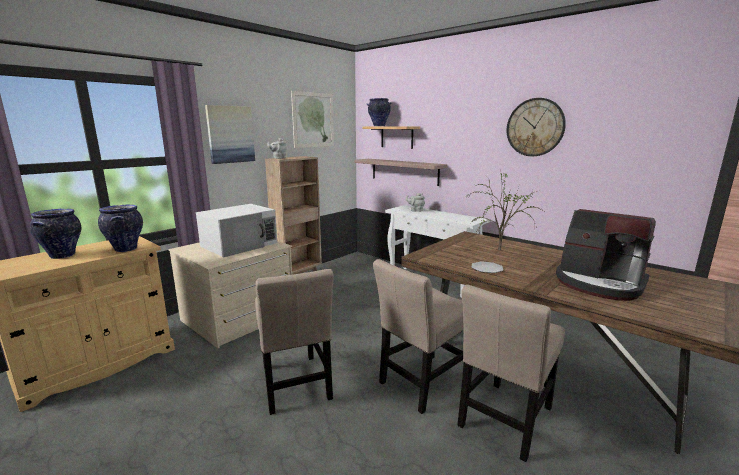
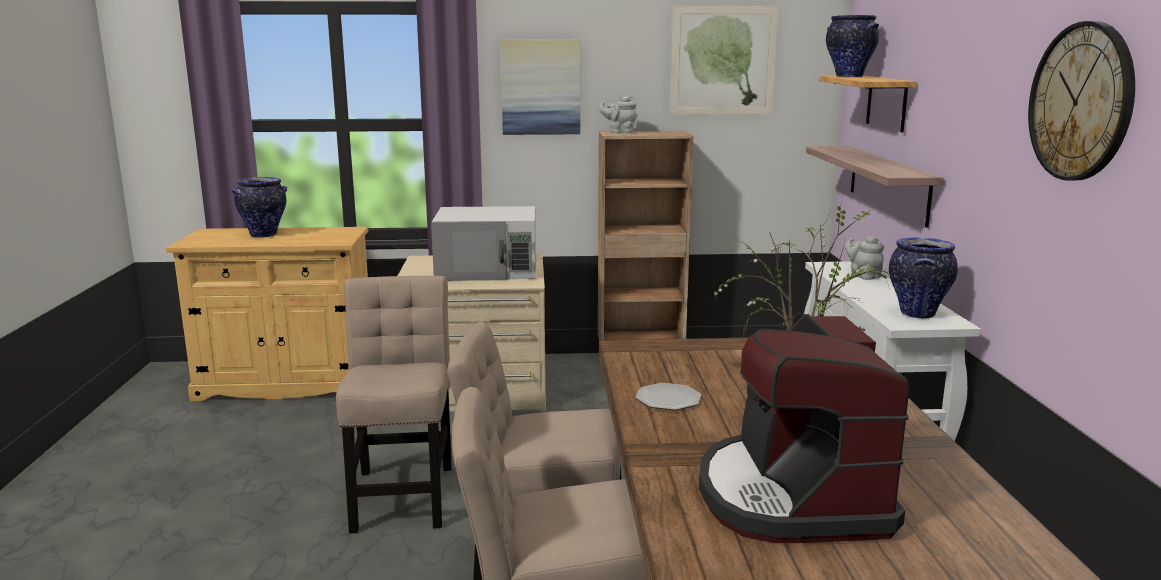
camera: 45 degrees right, 0 degrees up
vase [98,204,143,252] -> vase moved to [889,237,958,319]
beige chair [255,269,334,415] -> beige chair turned 150 degrees clockwise [336,276,452,533]

